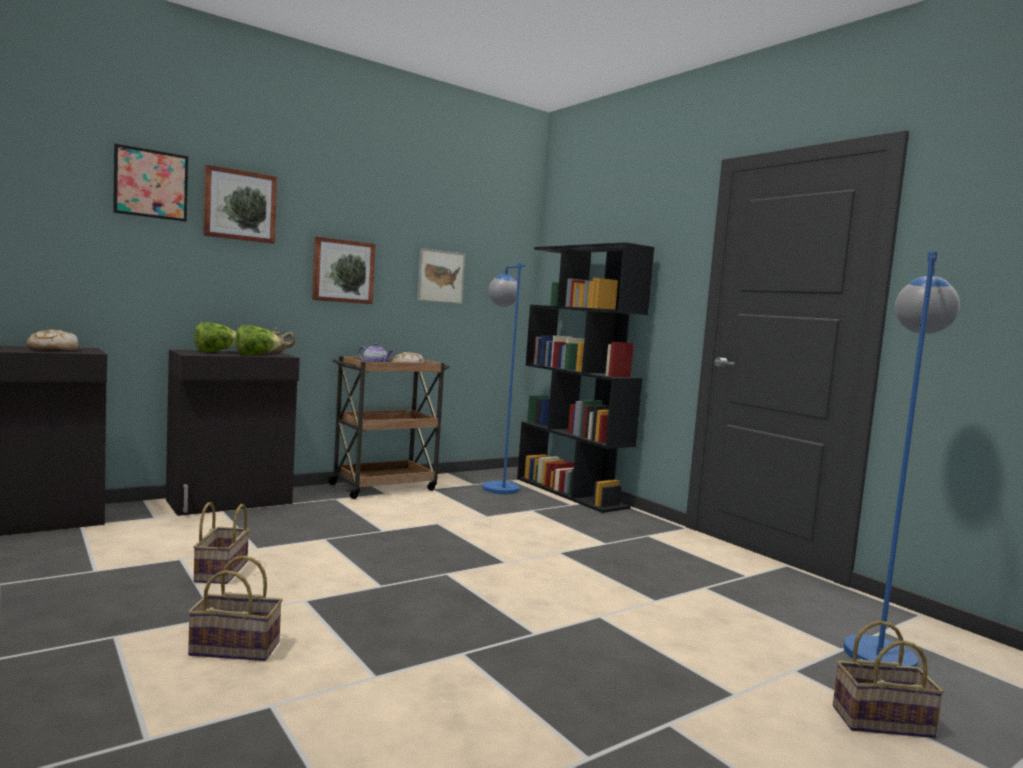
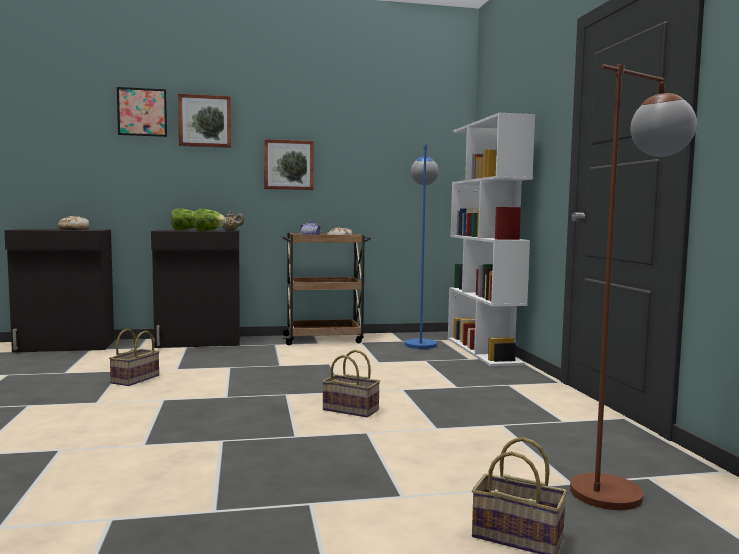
camera: 25 degrees right, 0 degrees up
basket [188,555,283,661] -> basket moved to [322,350,380,417]
picture [417,248,465,304] -> none
black bookcase [517,242,655,513] -> white bookcase [448,113,535,366]
blue floor lamp [843,252,960,667] -> brown floor lamp [570,64,697,510]

